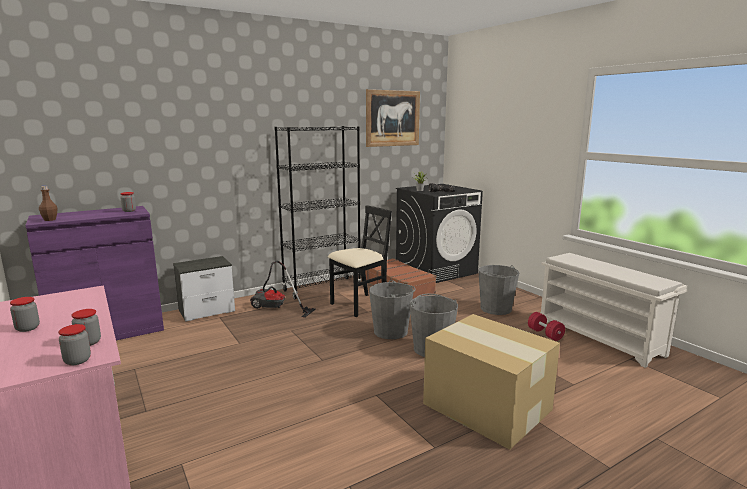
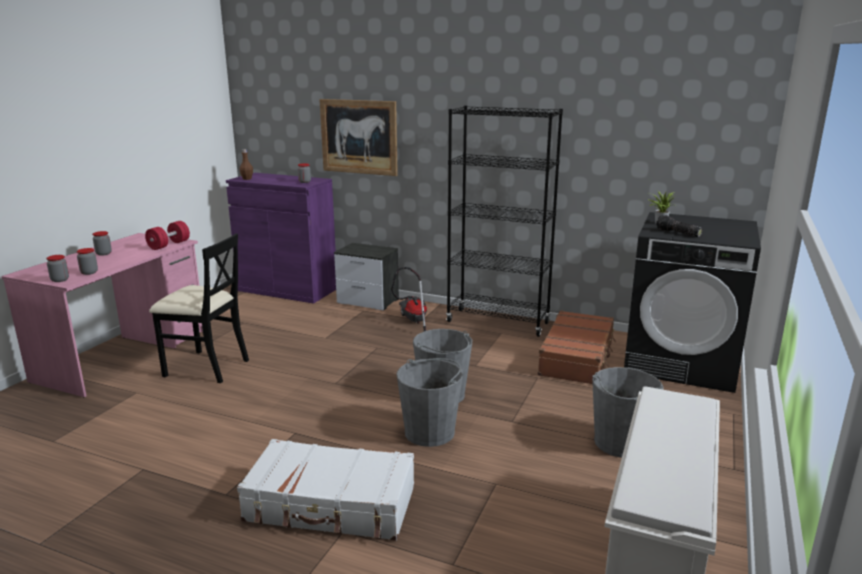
camera: 55 degrees right, 5 degrees up
black chair [328,205,392,317] -> black chair moved to [149,234,249,383]
picture [366,89,420,147] -> picture moved to [319,99,398,176]
cardboard box [423,314,560,450] -> white suitcase [237,439,414,541]
red dumbbell [528,312,565,341] -> red dumbbell moved to [145,221,190,250]

